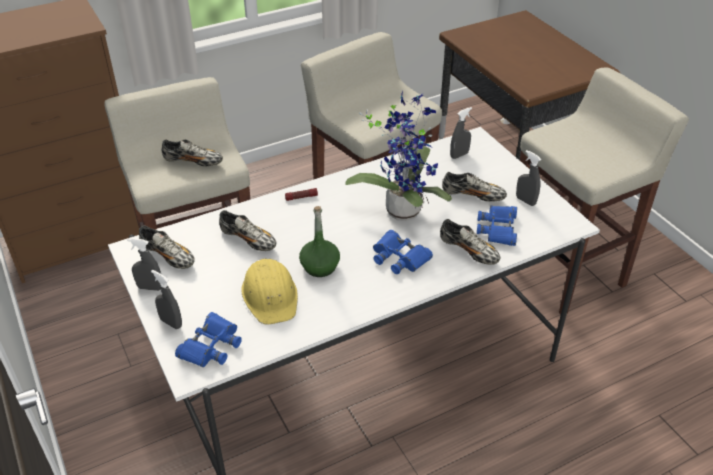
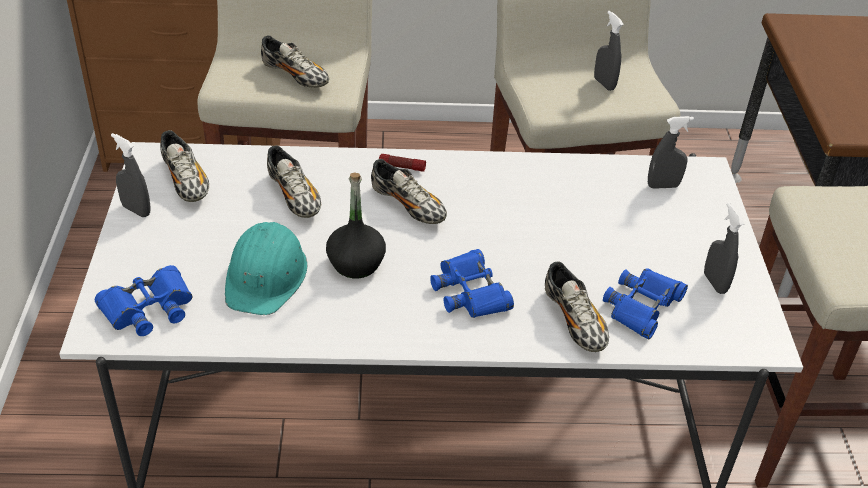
camera: 25 degrees right, 0 degrees up
grey spray bottle [151,270,182,329] -> grey spray bottle moved to [594,11,624,91]
yellow hard hat [241,259,298,325] -> turquoise hard hat [225,222,307,315]
green bottle [299,206,340,277] -> black bottle [326,173,386,278]
potted plant [345,91,452,221] -> none
shoe [442,172,507,202] -> shoe moved to [371,159,447,224]

